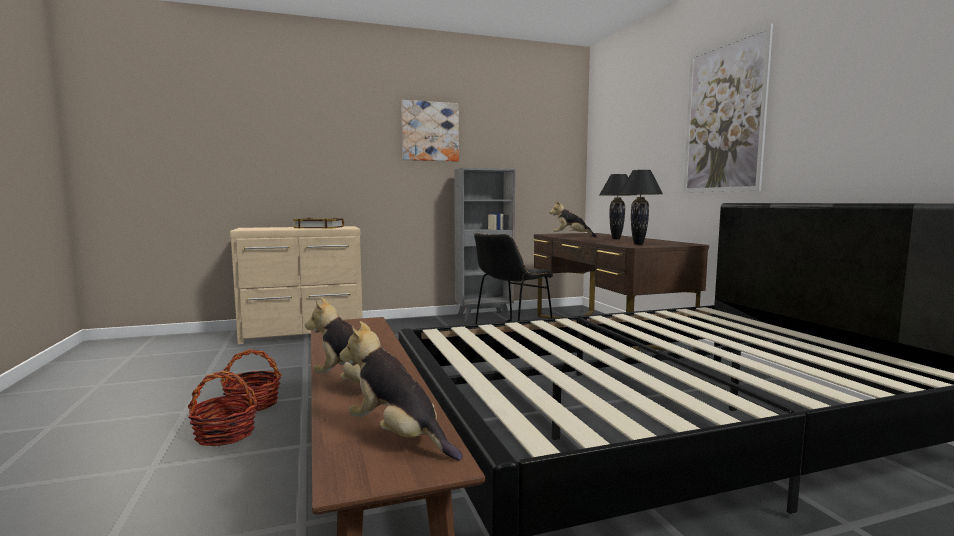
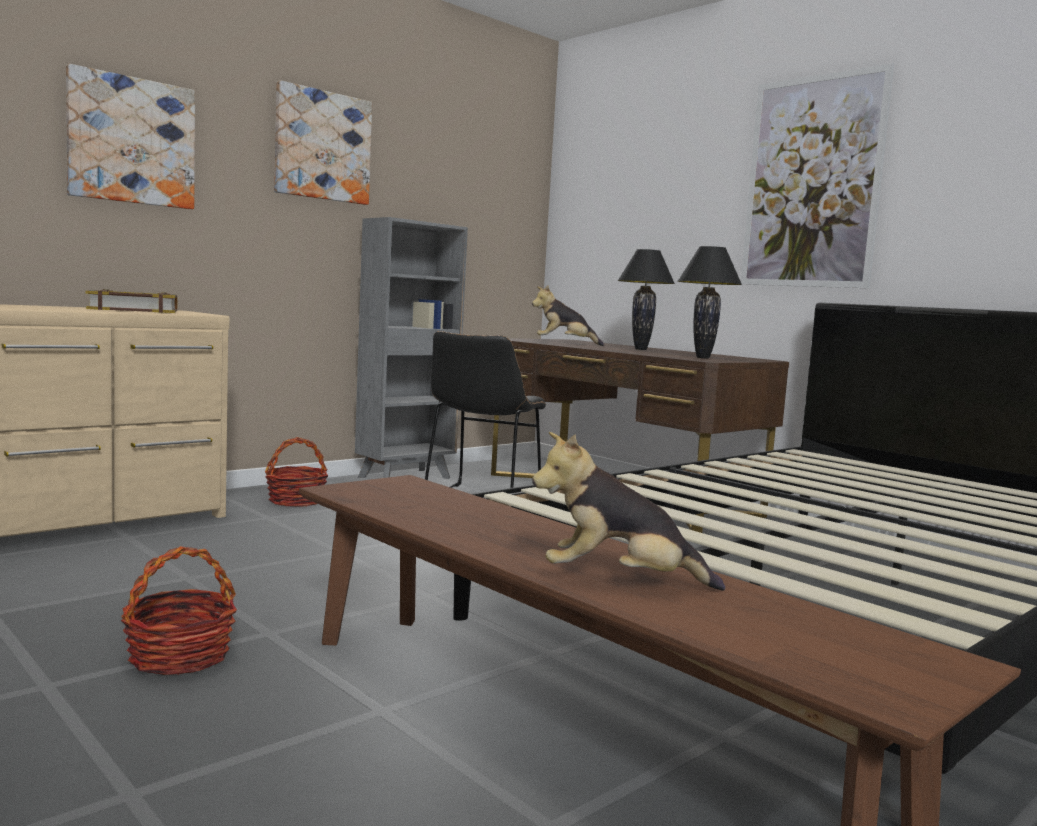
camera: 25 degrees left, 0 degrees up
basket [188,371,257,446] -> basket moved to [265,437,328,507]
plush toy [339,321,463,461] -> none
none -> picture [66,64,195,209]

